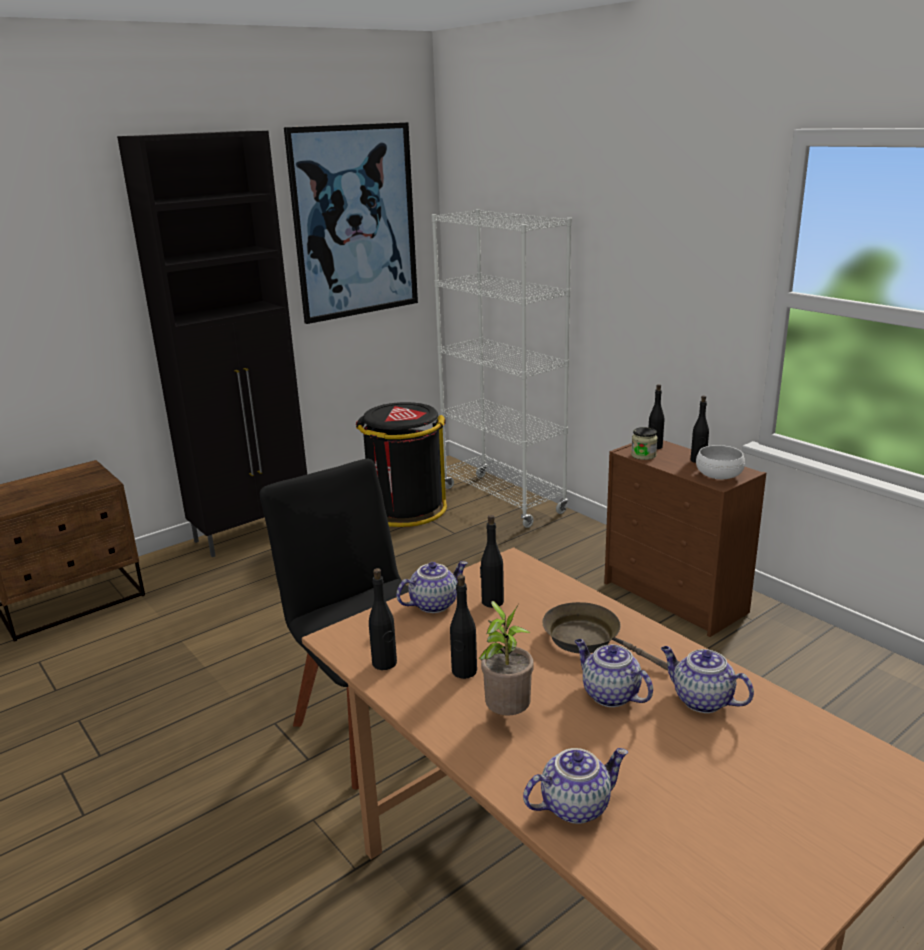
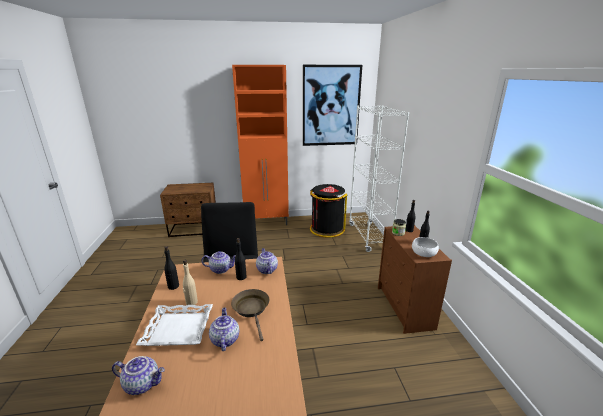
camera: 30 degrees right, 0 degrees up
black cabinet [117,131,307,557] -> orange cabinet [232,65,289,225]
black bottle [450,575,477,679] -> beige bottle [183,260,198,305]
potted plant [479,601,534,715] -> white tray [136,304,213,346]
teapot [661,646,754,713] -> teapot moved to [256,248,278,274]

